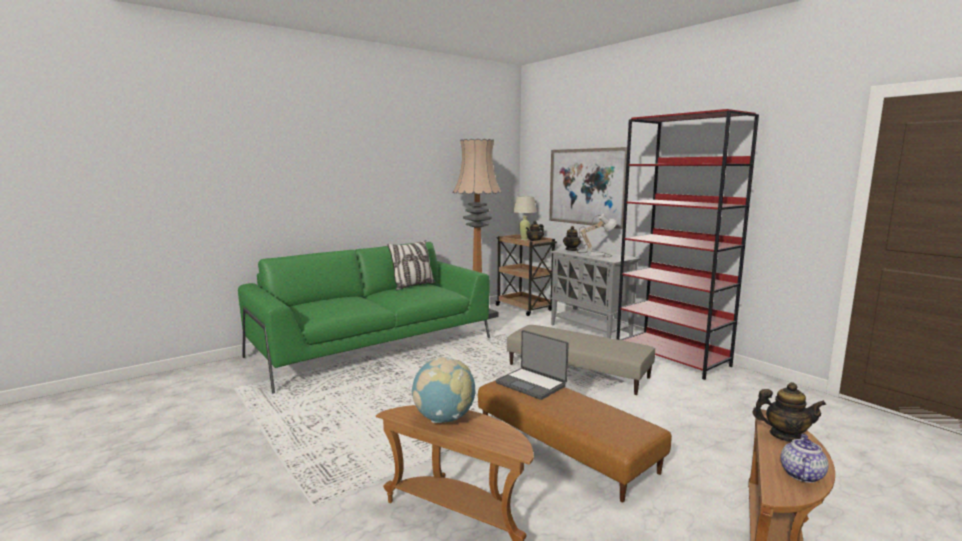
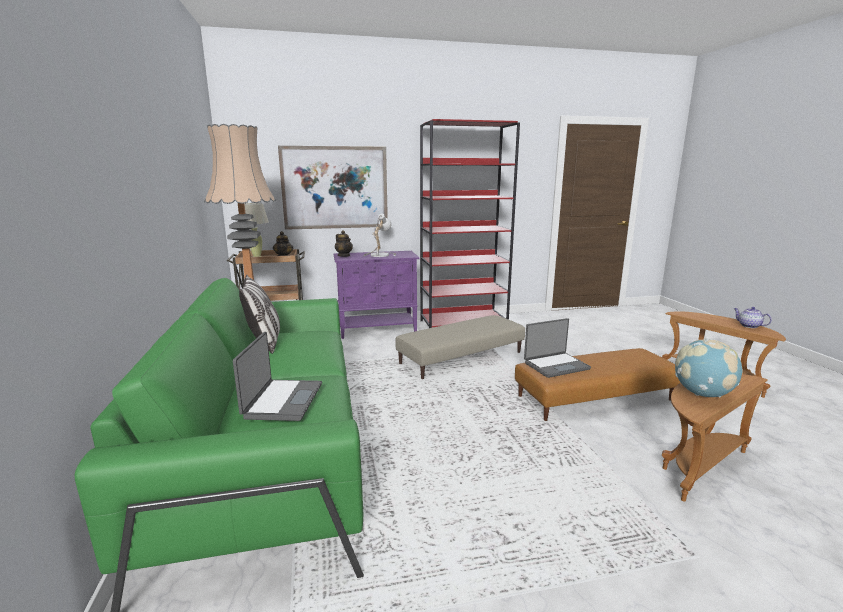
camera: 65 degrees left, 5 degrees up
grey cabinet [550,248,641,338] -> purple cabinet [333,251,420,339]
teapot [752,382,827,442] -> none
none -> laptop [233,332,322,421]

